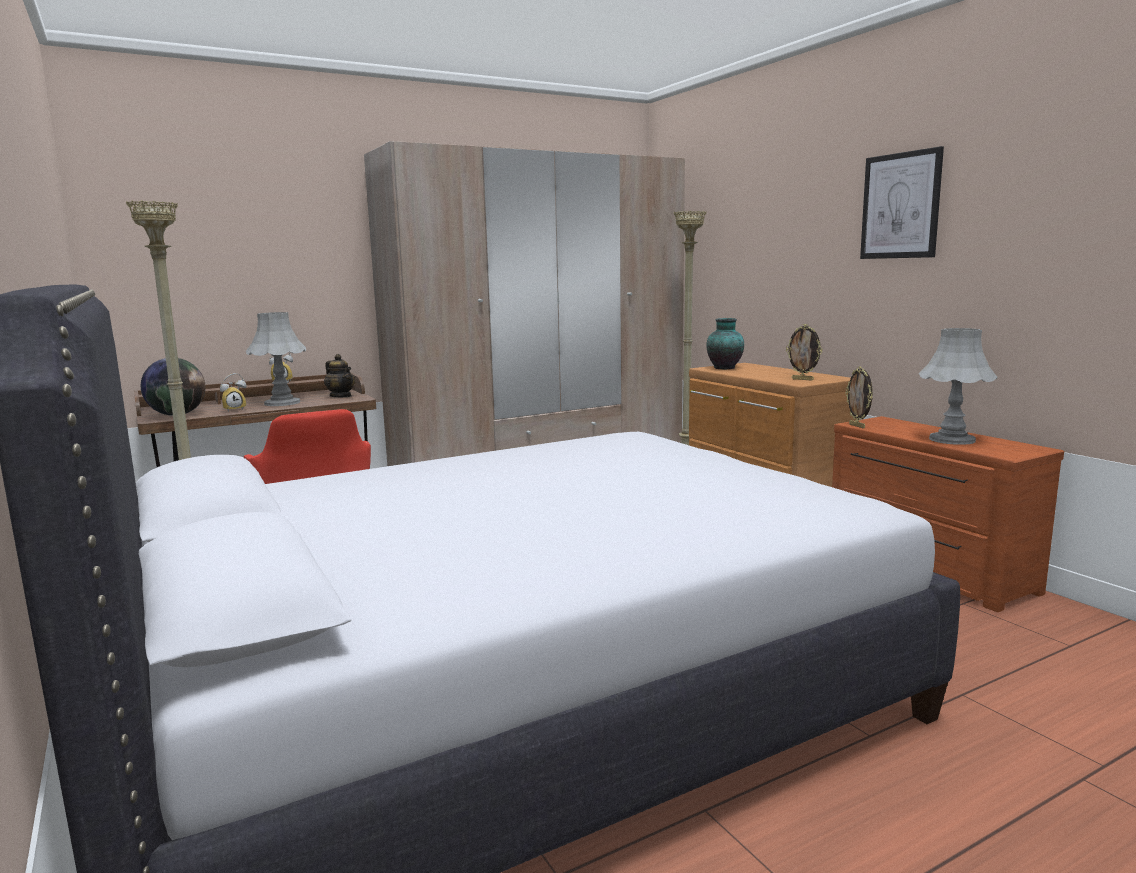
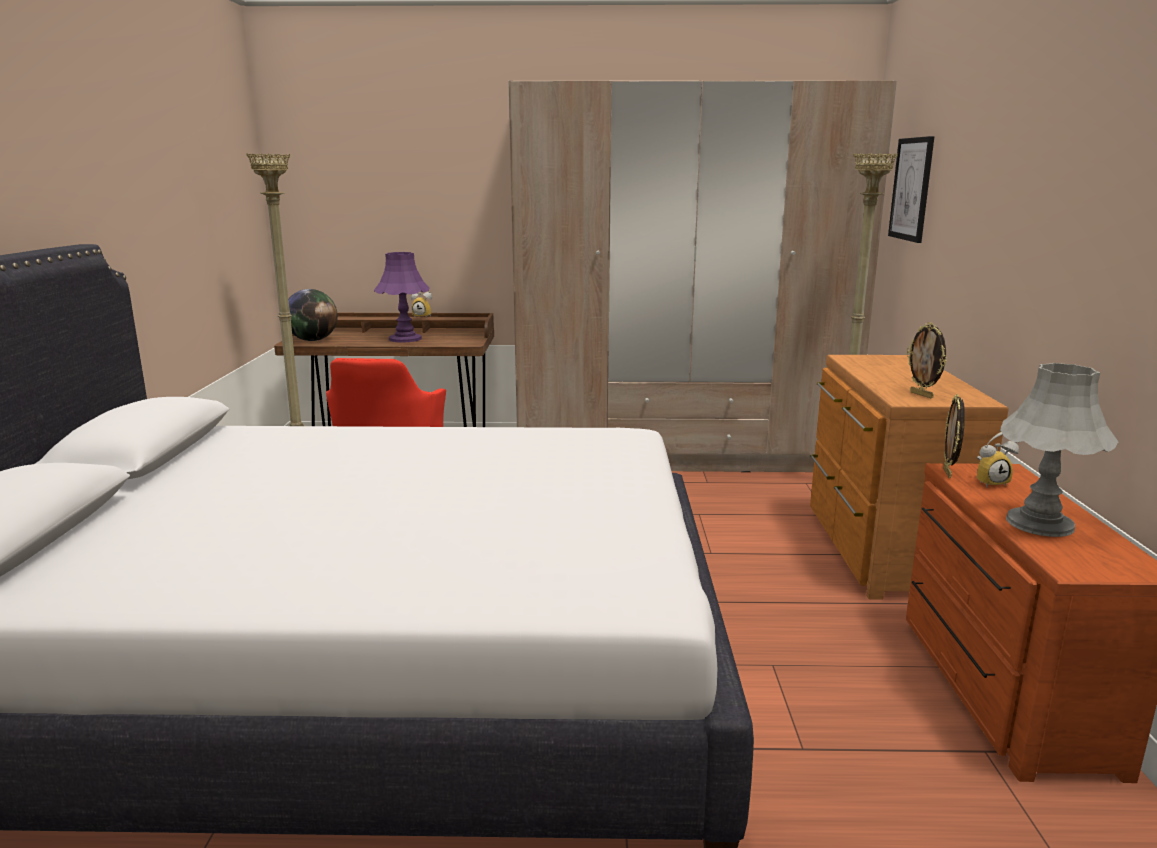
camera: 30 degrees right, 5 degrees up
alarm clock [220,373,246,412] -> alarm clock moved to [977,432,1019,487]
grey table lamp [246,312,306,406] -> purple table lamp [374,252,429,343]
teapot [324,354,355,397] -> none
vase [706,318,744,369] -> none
picture [860,146,944,259] -> picture moved to [888,136,934,243]

